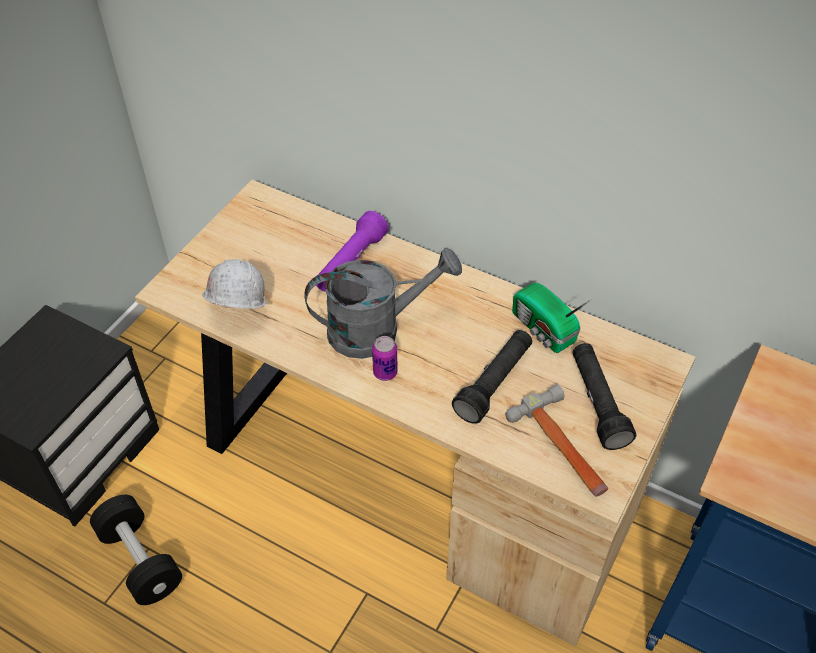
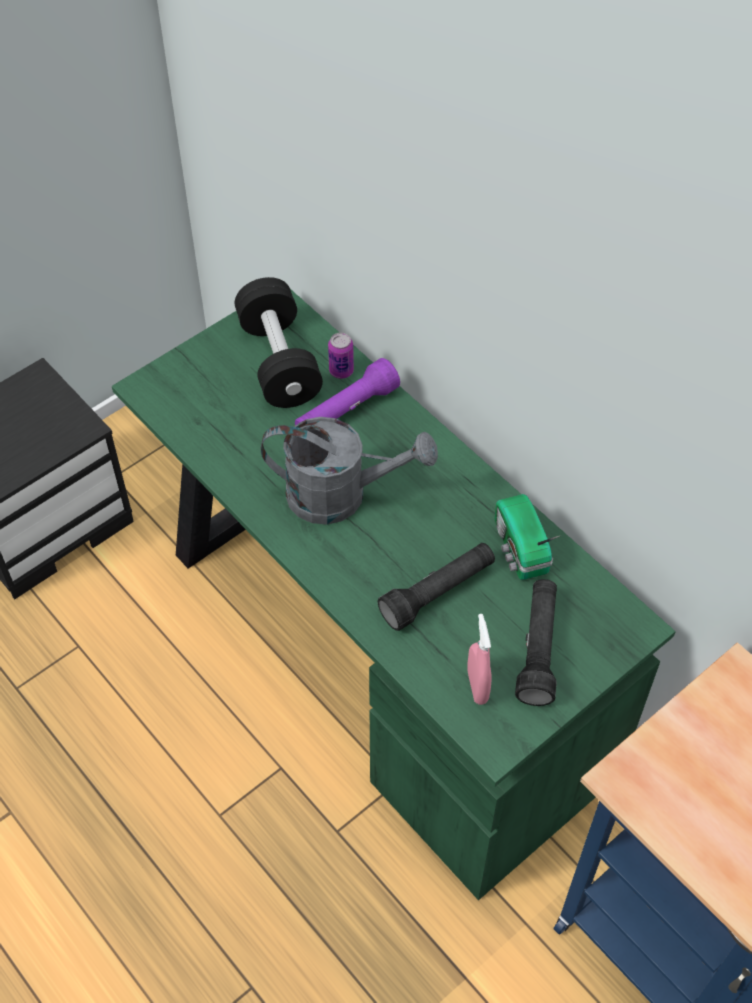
camera: 20 degrees right, 5 degrees up
black dumbbell [90,495,182,605] -> black dumbbell moved to [235,277,323,408]
beige desk [135,180,696,647] -> green desk [112,289,676,900]
white hard hat [202,259,266,309] -> none
can [372,336,398,381] -> can moved to [328,332,354,379]
hammer [505,384,608,497] -> pink spray bottle [467,614,492,705]

